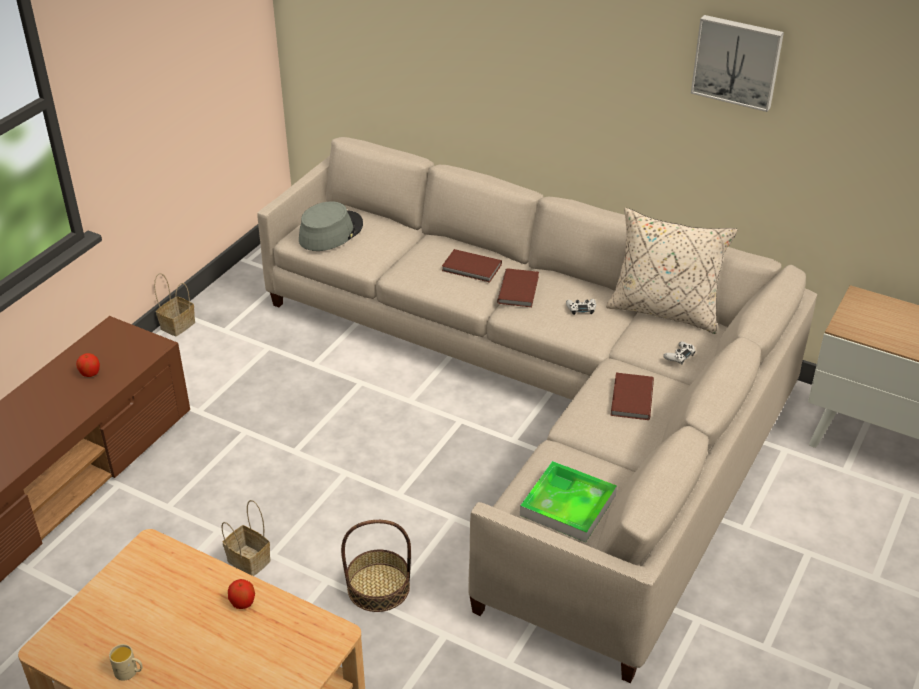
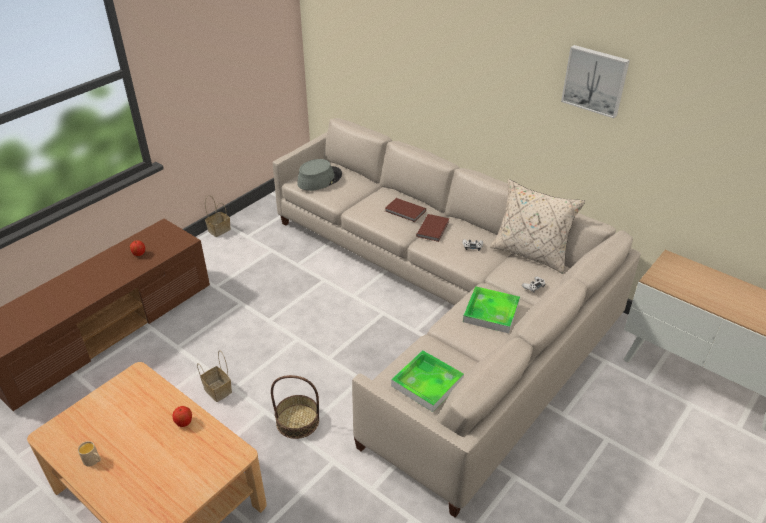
camera: 10 degrees right, 0 degrees up
brown book [611,373,654,420] -> tray [463,286,520,333]

